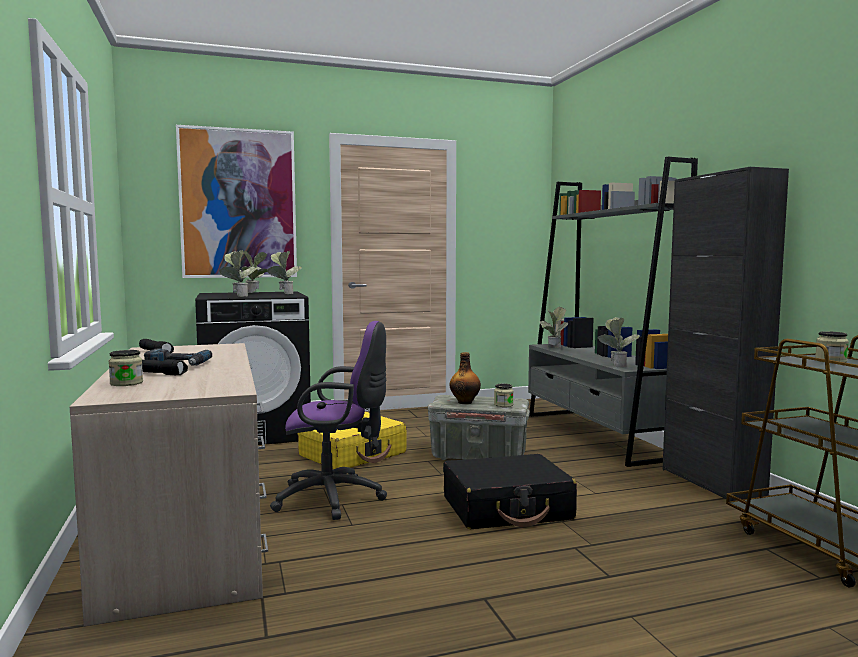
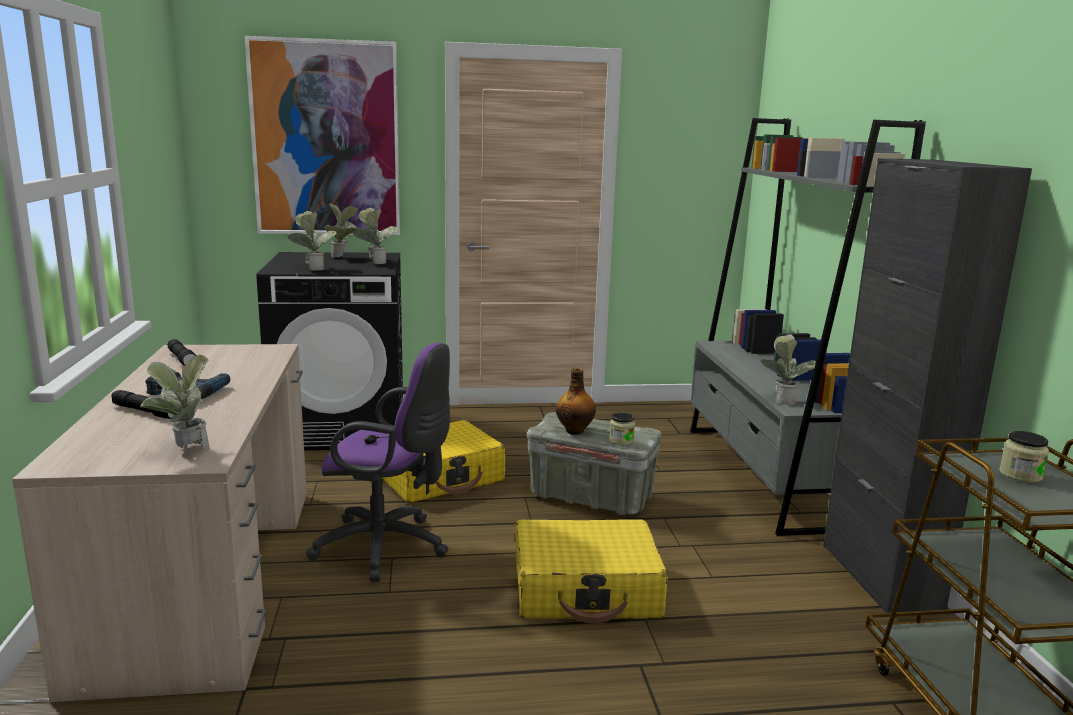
camera: 10 degrees right, 10 degrees up
jar [109,350,143,386] -> none
black suitcase [443,454,577,529] -> yellow suitcase [515,519,668,624]
potted plant [540,307,568,348] -> potted plant moved to [140,355,209,451]

